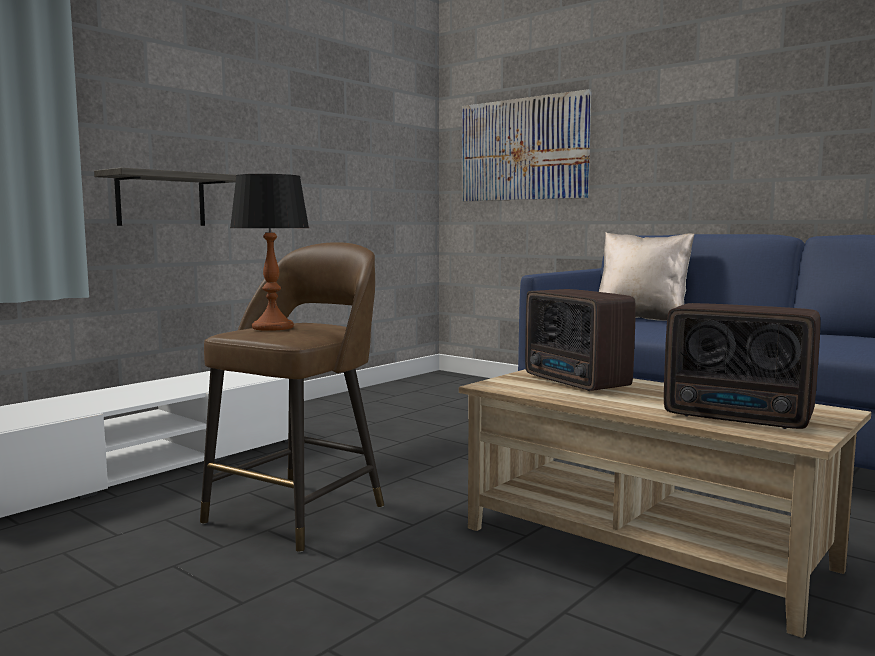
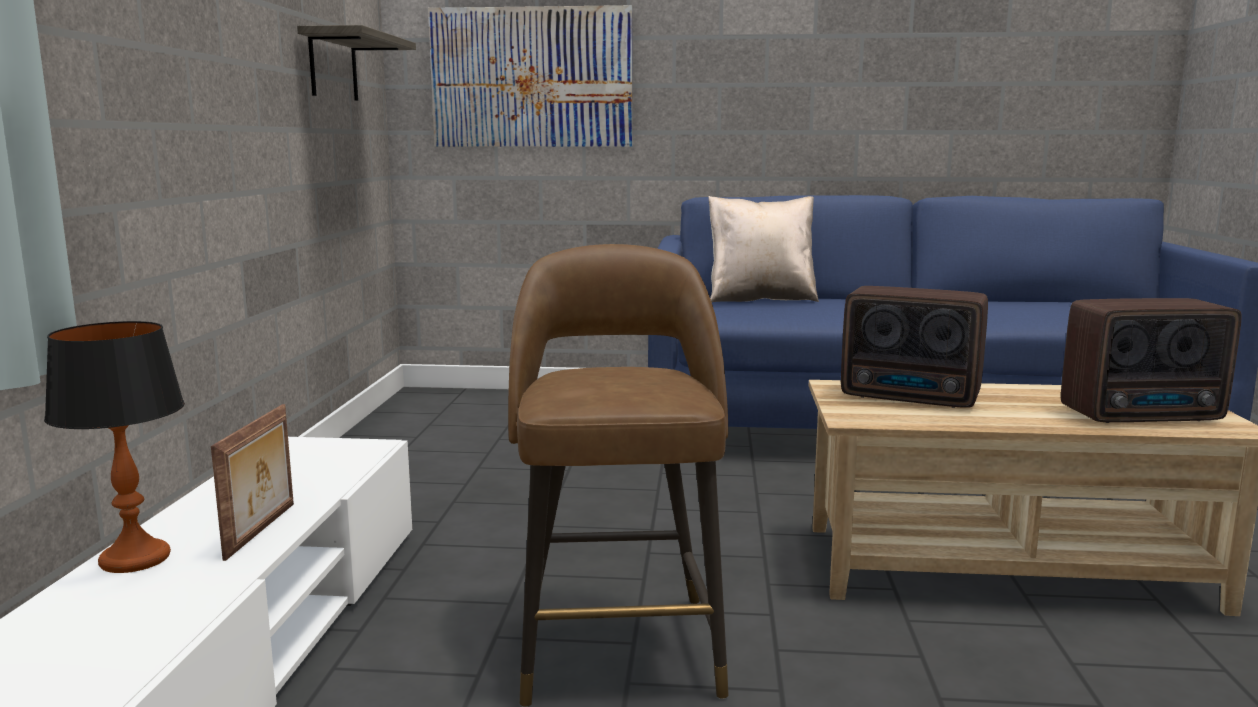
camera: 35 degrees left, 5 degrees up
shelf [94,168,236,226] -> shelf moved to [297,25,416,101]
table lamp [230,174,309,331] -> table lamp moved to [44,321,185,573]
none -> picture frame [211,404,294,561]

